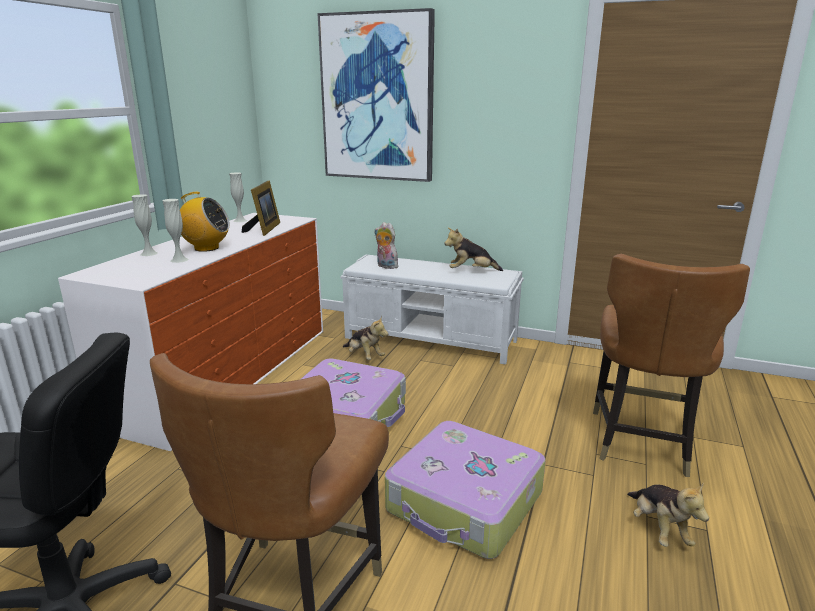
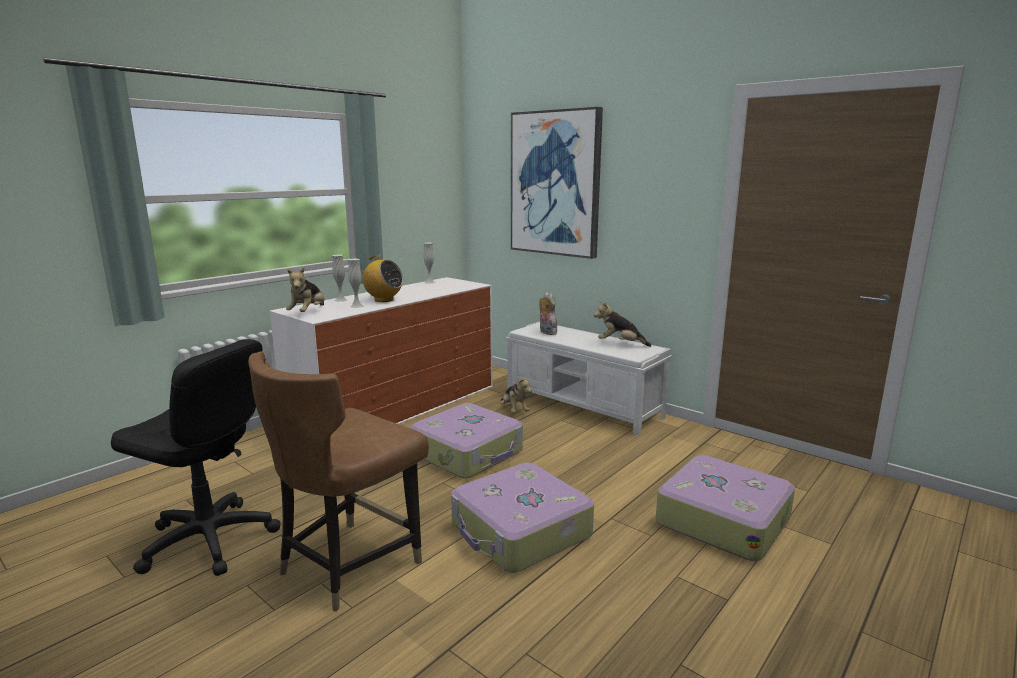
camera: 20 degrees right, 5 degrees down
picture frame [242,181,280,236] -> none
brown chair [593,254,750,477] -> suitcase [656,455,795,561]
plush toy [627,482,709,547] -> plush toy moved to [286,267,324,312]

